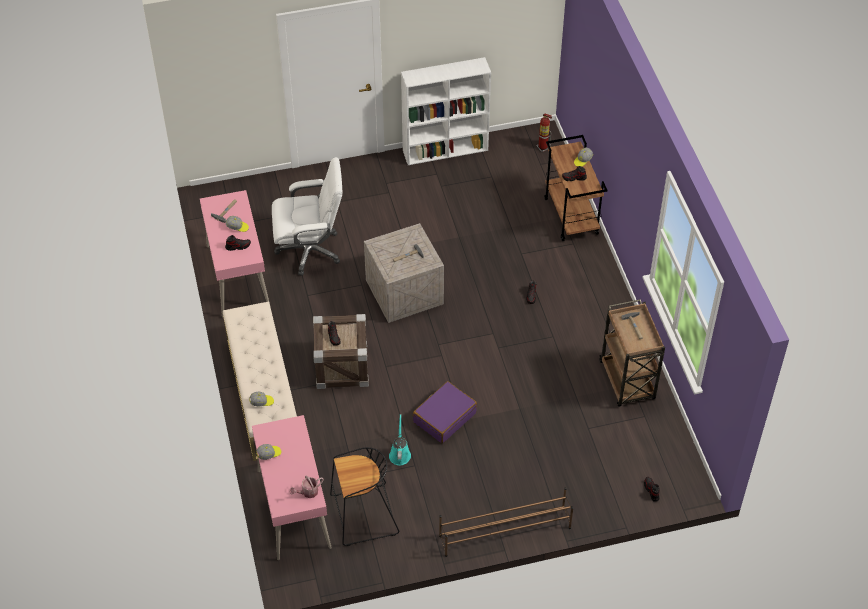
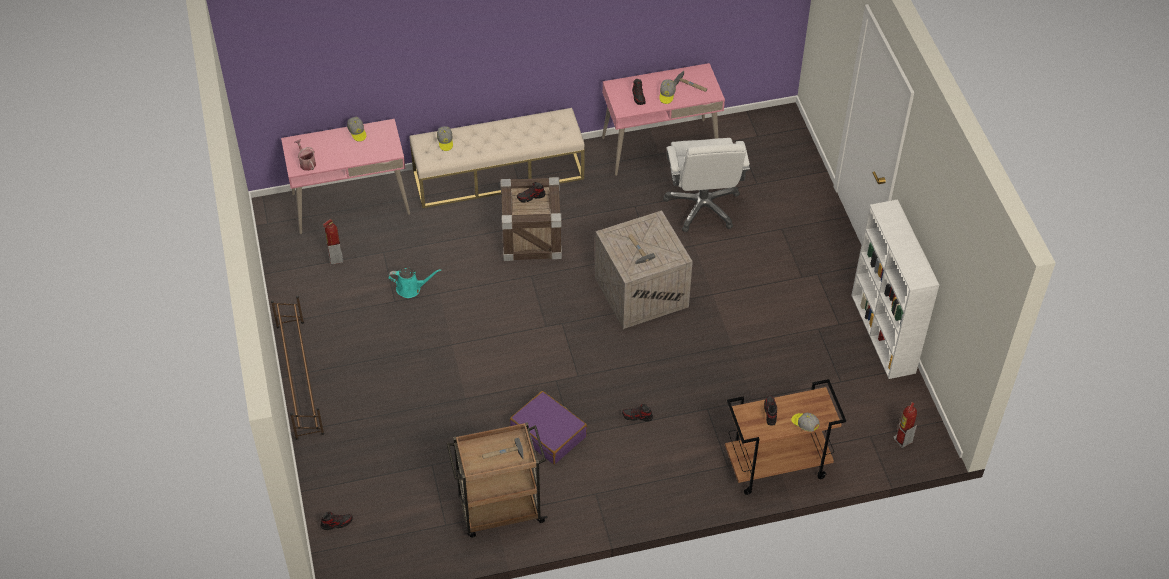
camera: 90 degrees right, 0 degrees up
black stool [330,447,400,546] -> fire extinguisher [323,219,343,265]
purple suitcase [413,381,477,444] -> purple suitcase moved to [510,391,587,464]

